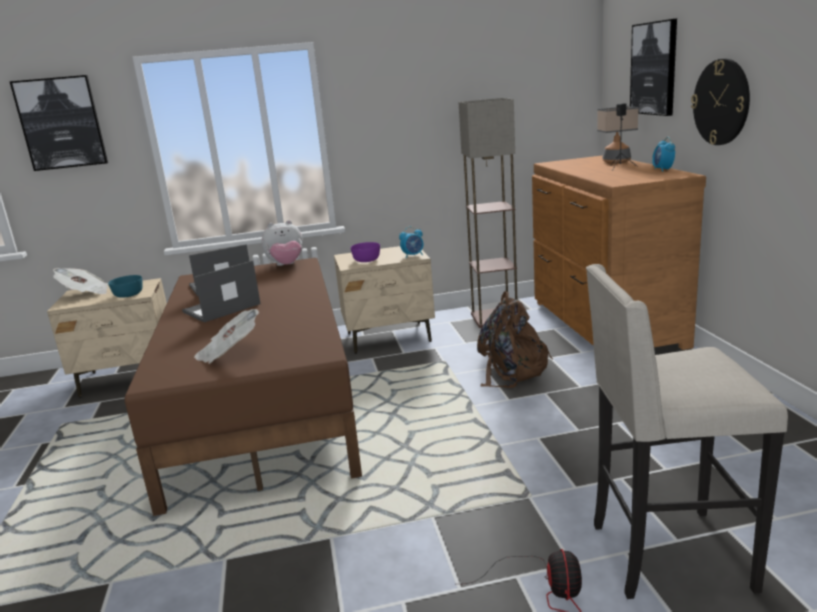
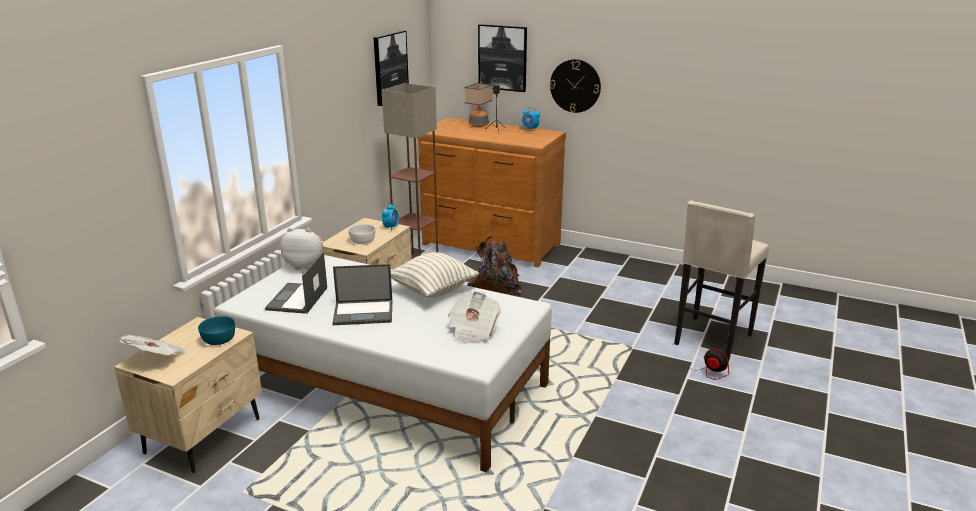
camera: 55 degrees left, 5 degrees up
picture [10,75,108,171] -> picture moved to [374,30,409,106]
brown bed [125,258,362,516] -> white bed [214,255,552,473]
laptop [182,261,261,322] -> laptop turned 90 degrees counterclockwise [333,264,392,325]
plush toy [261,220,303,266] -> plush toy turned 105 degrees counterclockwise [280,228,323,270]
purple bowl [351,242,380,262] -> white bowl [348,224,376,244]
none -> pillow [391,252,479,297]

